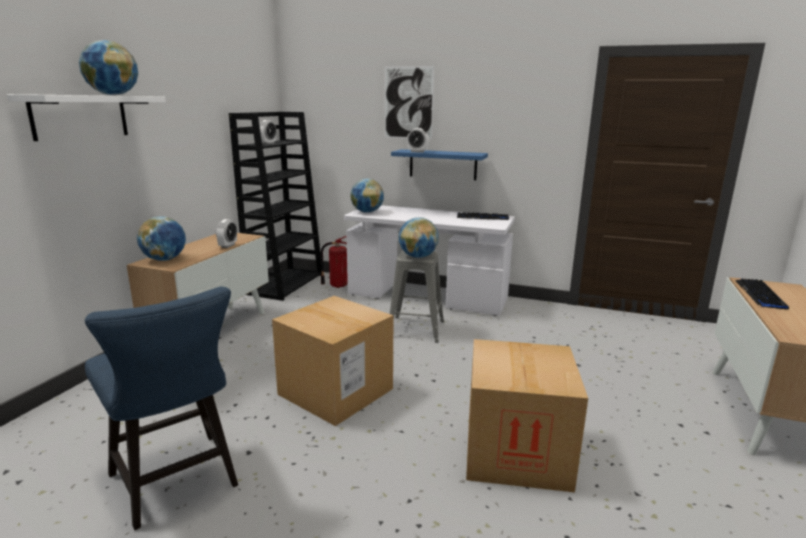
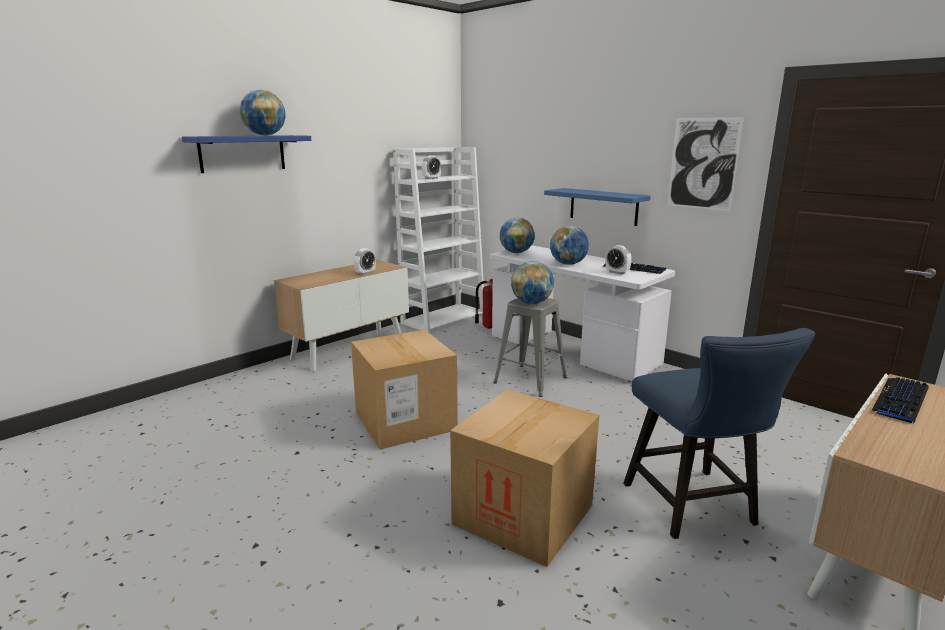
camera: 25 degrees right, 0 degrees up
white shelf [7,94,166,141] -> blue shelf [182,135,311,173]
blue chair [85,287,238,530] -> blue chair moved to [623,328,815,539]
globe [137,216,186,261] -> globe moved to [550,226,589,265]
black bookcase [229,112,322,301] -> white bookcase [393,147,484,333]
picture [385,66,434,139] -> picture moved to [668,117,744,211]
alarm clock [407,128,429,153] -> alarm clock moved to [605,245,632,275]

